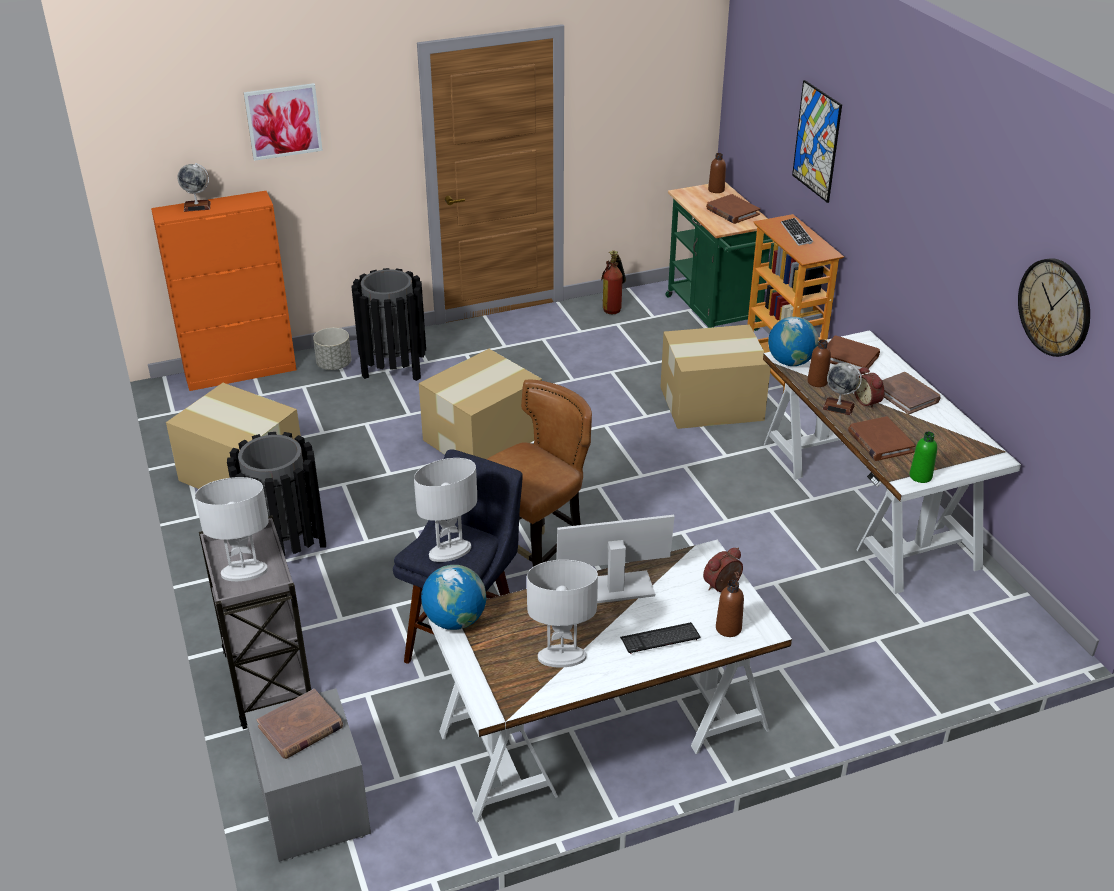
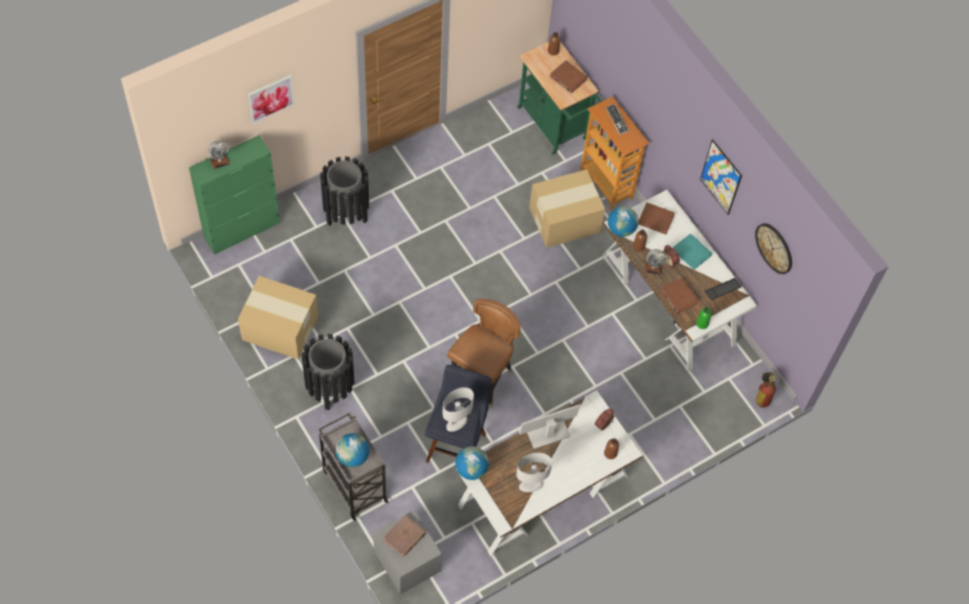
camera: 15 degrees left, 25 degrees up
orange cabinet [151,191,296,391] -> green cabinet [189,135,280,255]
white table lamp [195,477,269,581] -> globe [336,433,369,467]
grey planter [313,328,351,370] -> none
cardboard box [419,349,542,459] -> none
fire extinguisher [601,250,626,314] -> fire extinguisher moved to [756,372,776,408]
keyboard [620,622,701,654] -> keyboard moved to [704,278,742,300]
picture [792,80,842,203] -> picture moved to [700,139,742,215]
brown book [882,372,941,414] -> turquoise book [673,234,712,270]

